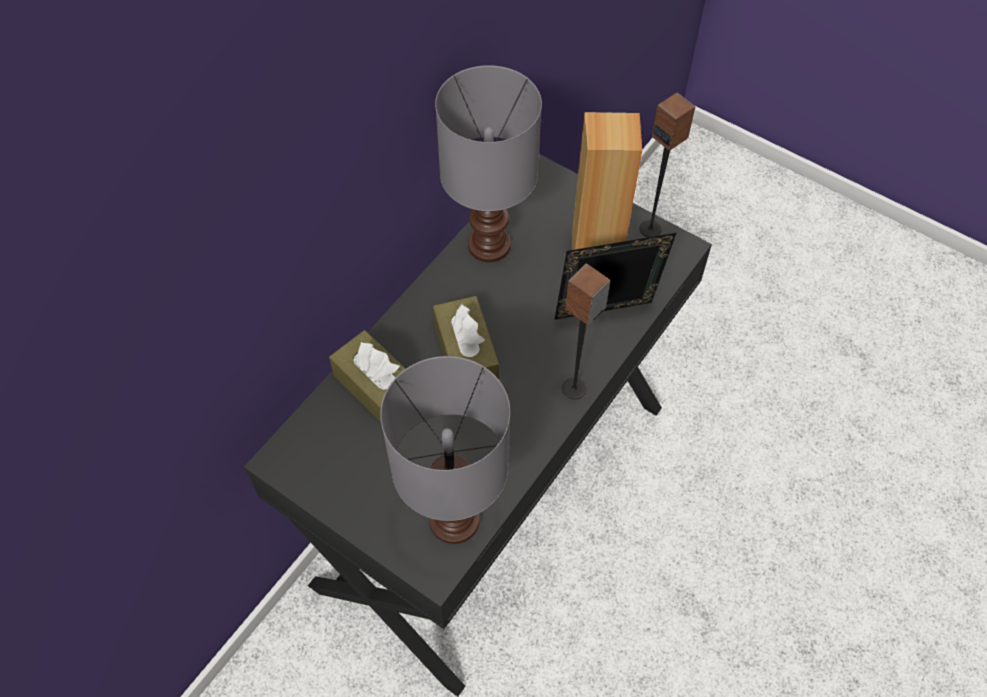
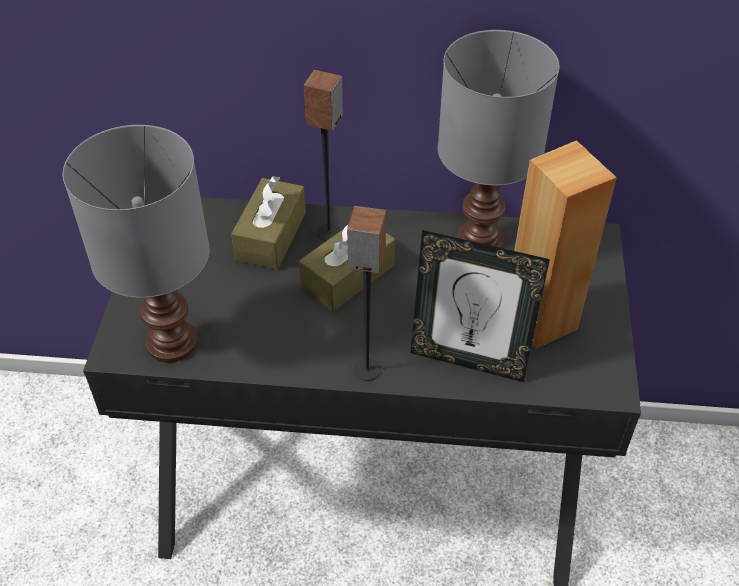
camera: 60 degrees right, 10 degrees down
picture frame [555,233,676,319] -> picture frame turned 150 degrees clockwise [410,230,550,382]
speaker [639,92,696,237] -> speaker moved to [303,70,343,241]

